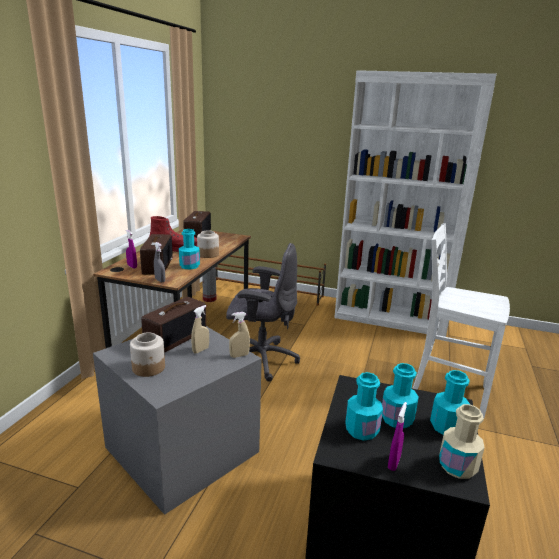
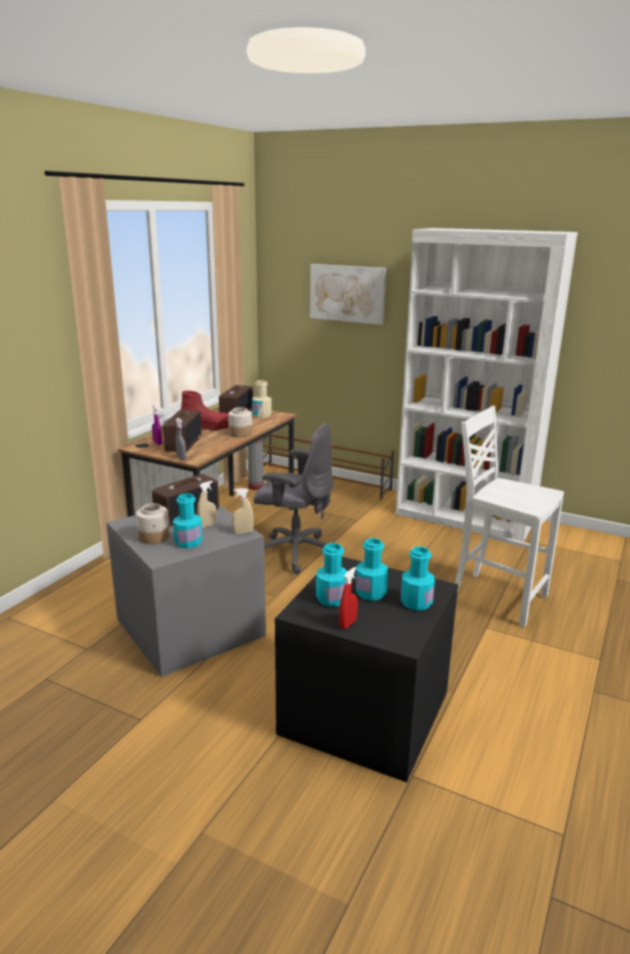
camera: 10 degrees right, 0 degrees up
turquoise bottle [179,229,200,269] -> turquoise bottle moved to [173,493,202,548]
purple spray bottle [388,402,407,471] -> red spray bottle [339,567,358,629]
beige bottle [439,404,485,479] -> beige bottle moved to [252,380,272,418]
none -> picture [310,264,386,325]

